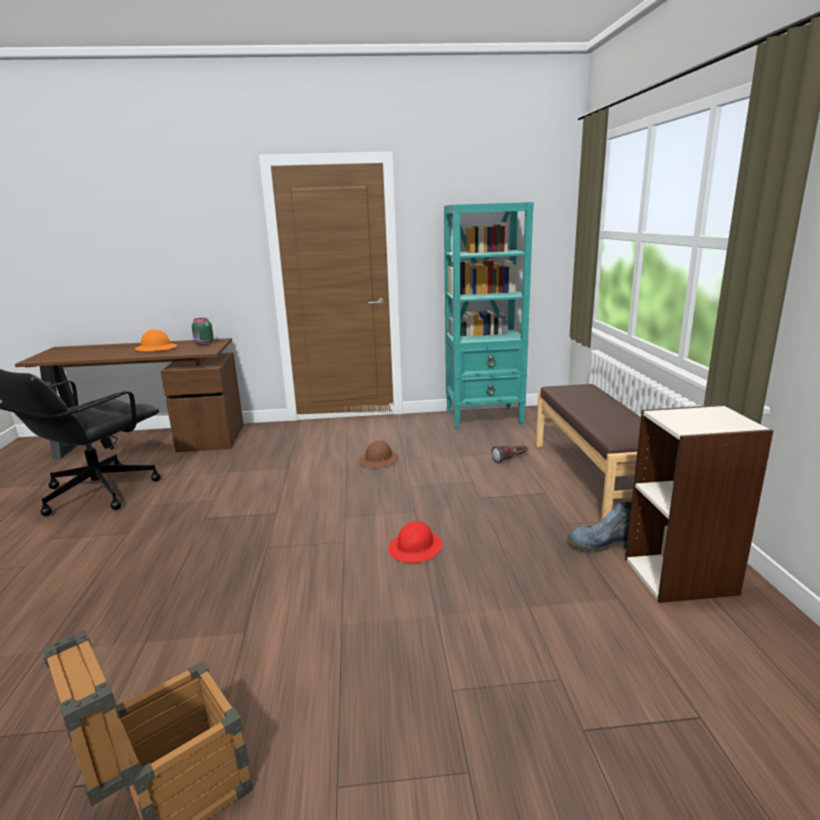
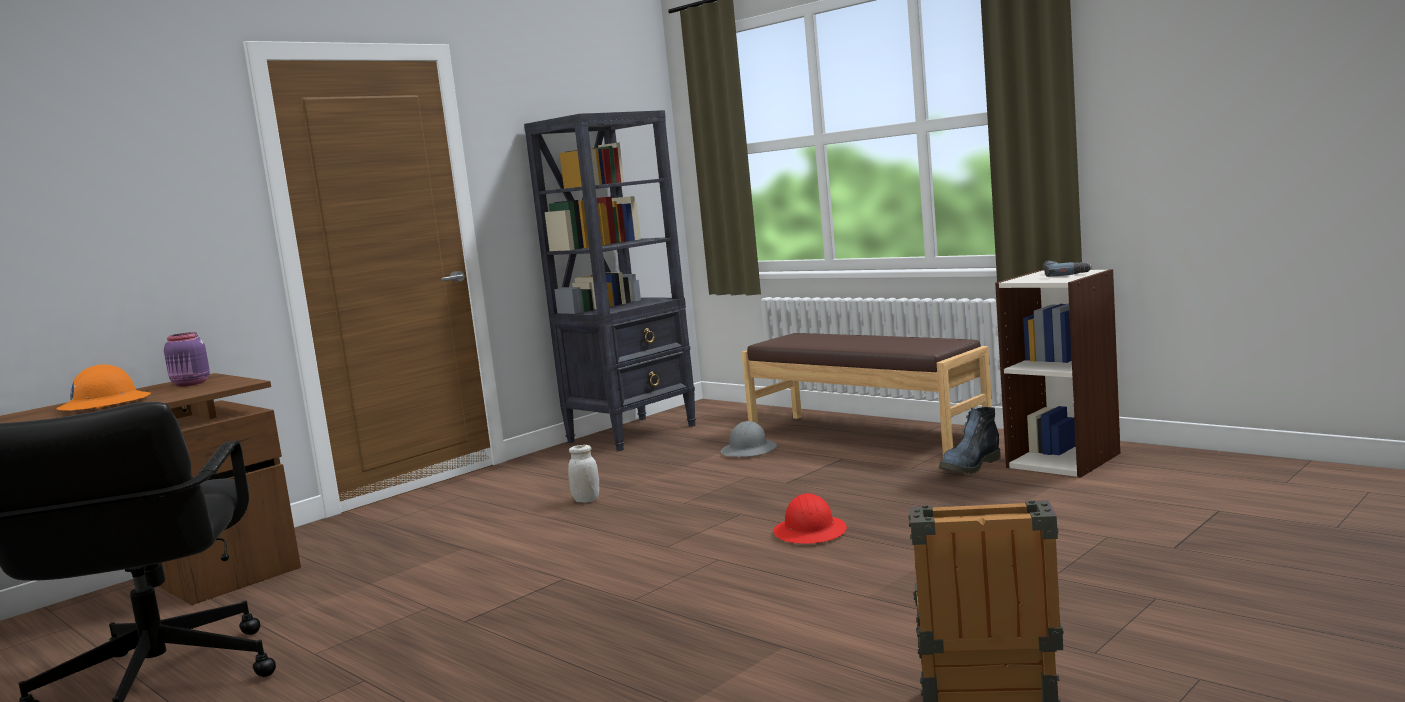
camera: 40 degrees left, 10 degrees down
green jar [192,318,214,346] -> purple jar [164,332,210,387]
brown hard hat [359,441,399,468] -> white jar [568,445,599,503]
turquoise bookcase [444,202,534,430] -> black bookcase [524,110,696,451]
flashlight [492,445,529,464] -> grey hard hat [721,421,777,457]
none -> power drill [1043,260,1092,277]

